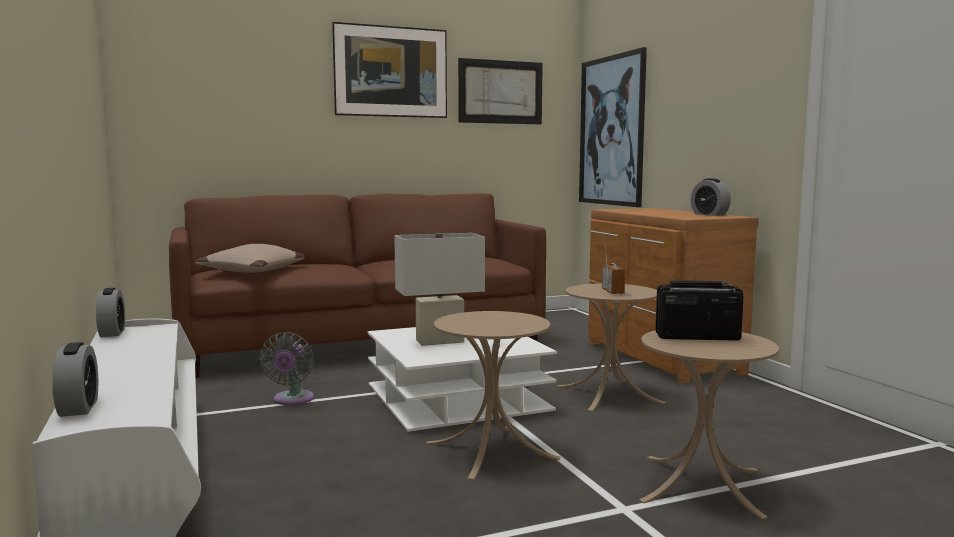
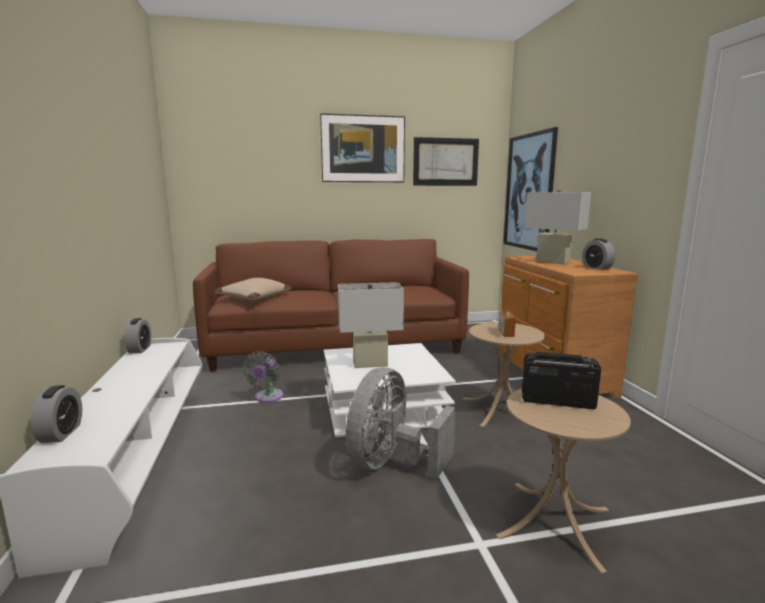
camera: 10 degrees right, 5 degrees up
beige side table [426,311,560,480] -> grey fan [346,367,456,479]
none -> white table lamp [525,190,591,264]

